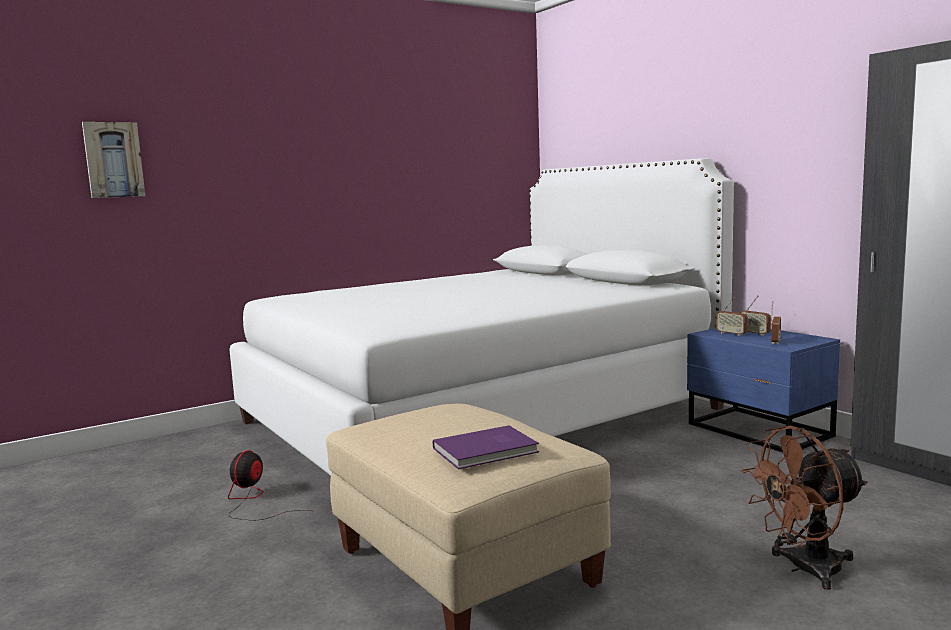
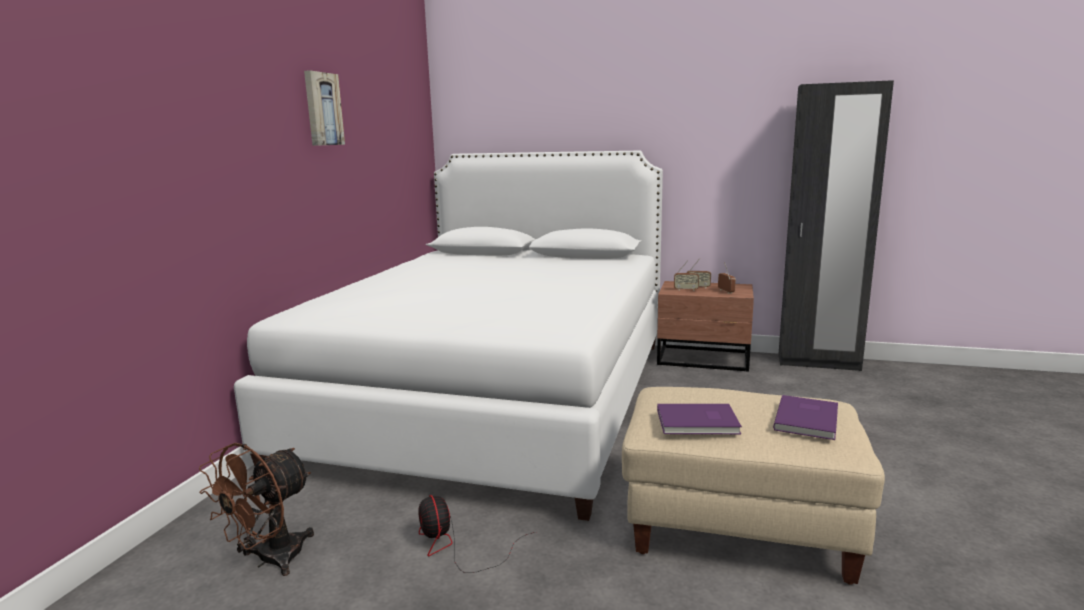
camera: 40 degrees left, 5 degrees up
picture [82,122,145,198] -> picture moved to [304,70,345,146]
blue nightstand [687,328,840,452] -> brown nightstand [657,281,754,372]
brown fan [741,425,867,590] -> brown fan moved to [199,443,314,576]
none -> purple book [657,404,742,434]

